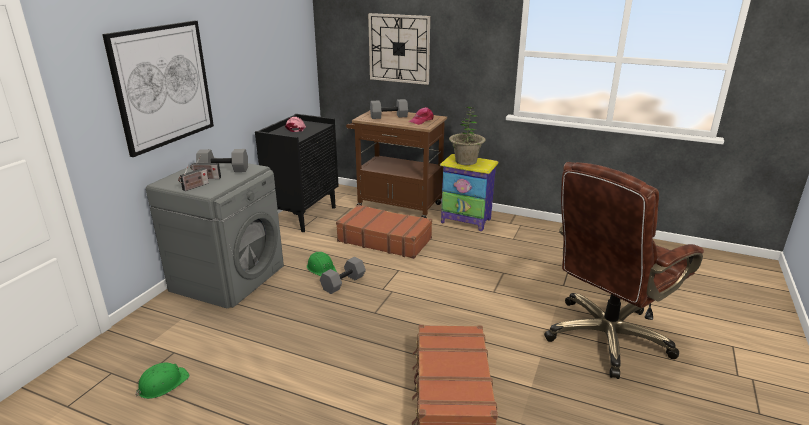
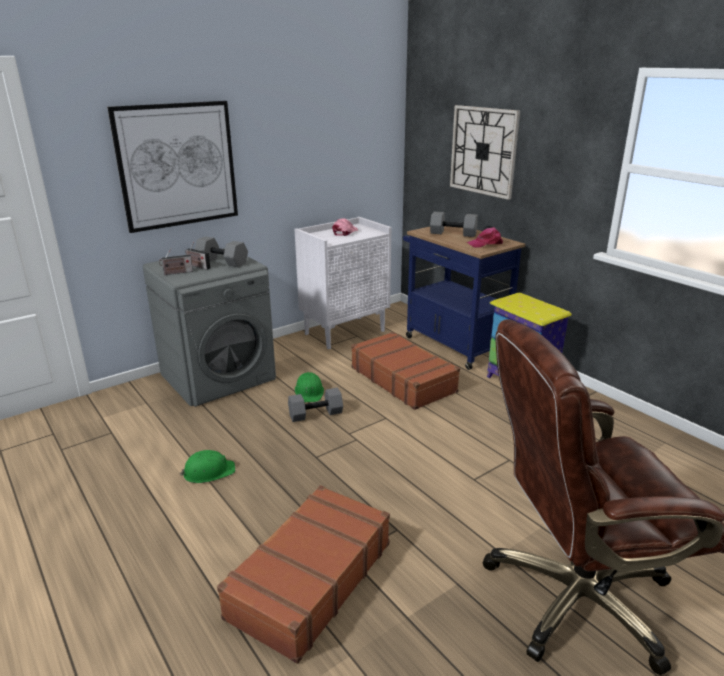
camera: 30 degrees right, 0 degrees up
green hard hat [135,363,190,399] -> green hard hat moved to [179,450,235,483]
black cabinet [255,114,339,232] -> white cabinet [295,217,392,349]
brown cart [346,111,447,218] -> blue cart [403,226,525,370]
potted plant [449,106,486,165] -> none

